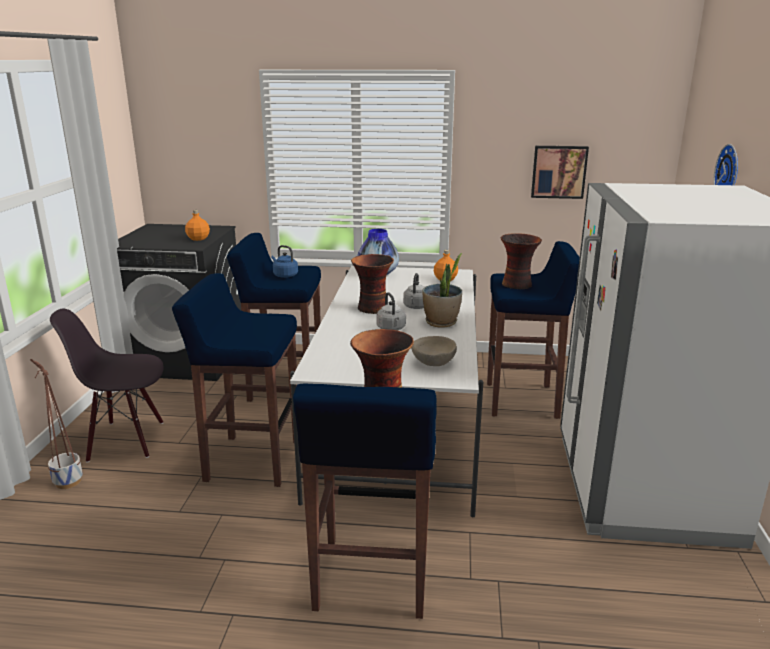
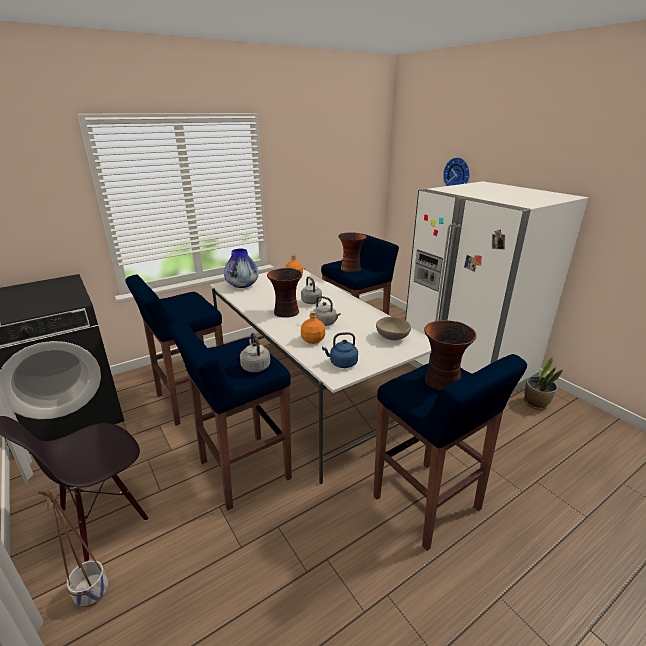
camera: 40 degrees left, 5 degrees up
orange bottle [185,210,210,241] -> orange bottle moved to [301,311,325,344]
blue kettle [271,245,298,278] -> blue kettle moved to [322,332,358,368]
potted plant [422,253,462,328] -> potted plant moved to [524,356,563,410]
picture [531,146,589,199] -> none
none -> grey kettle [240,333,270,372]

